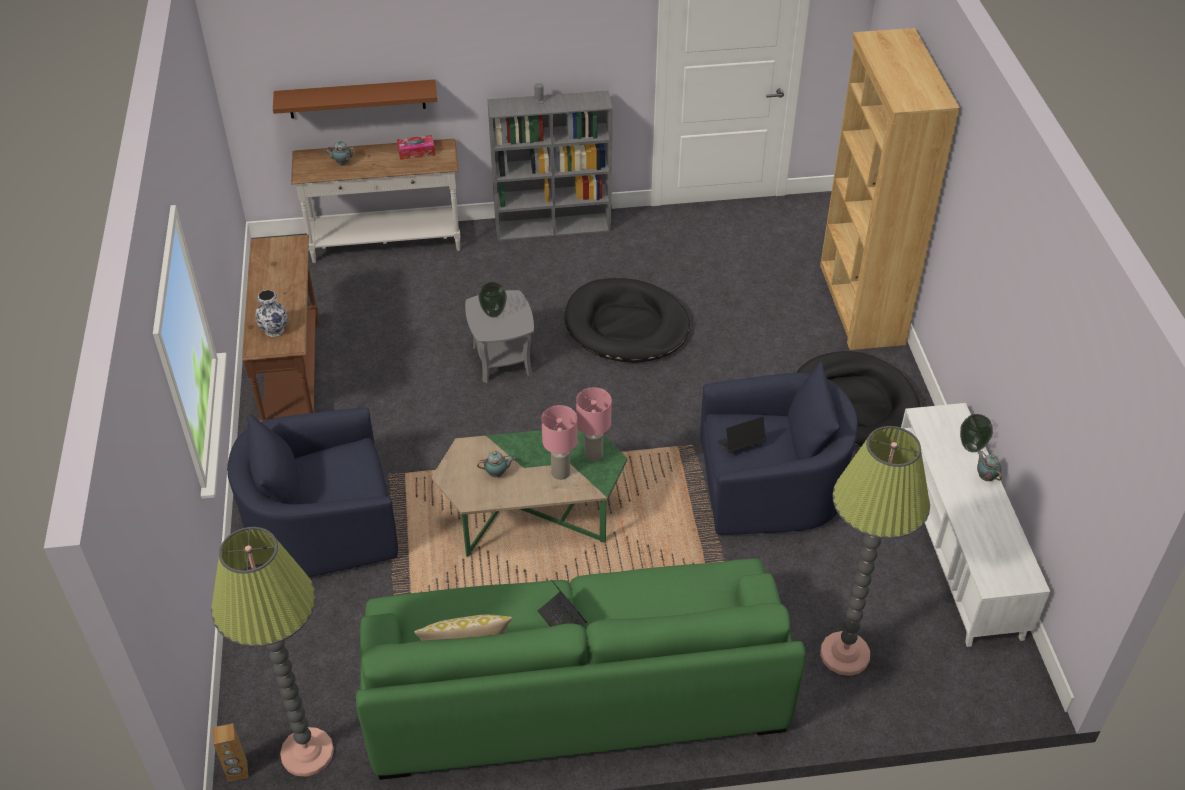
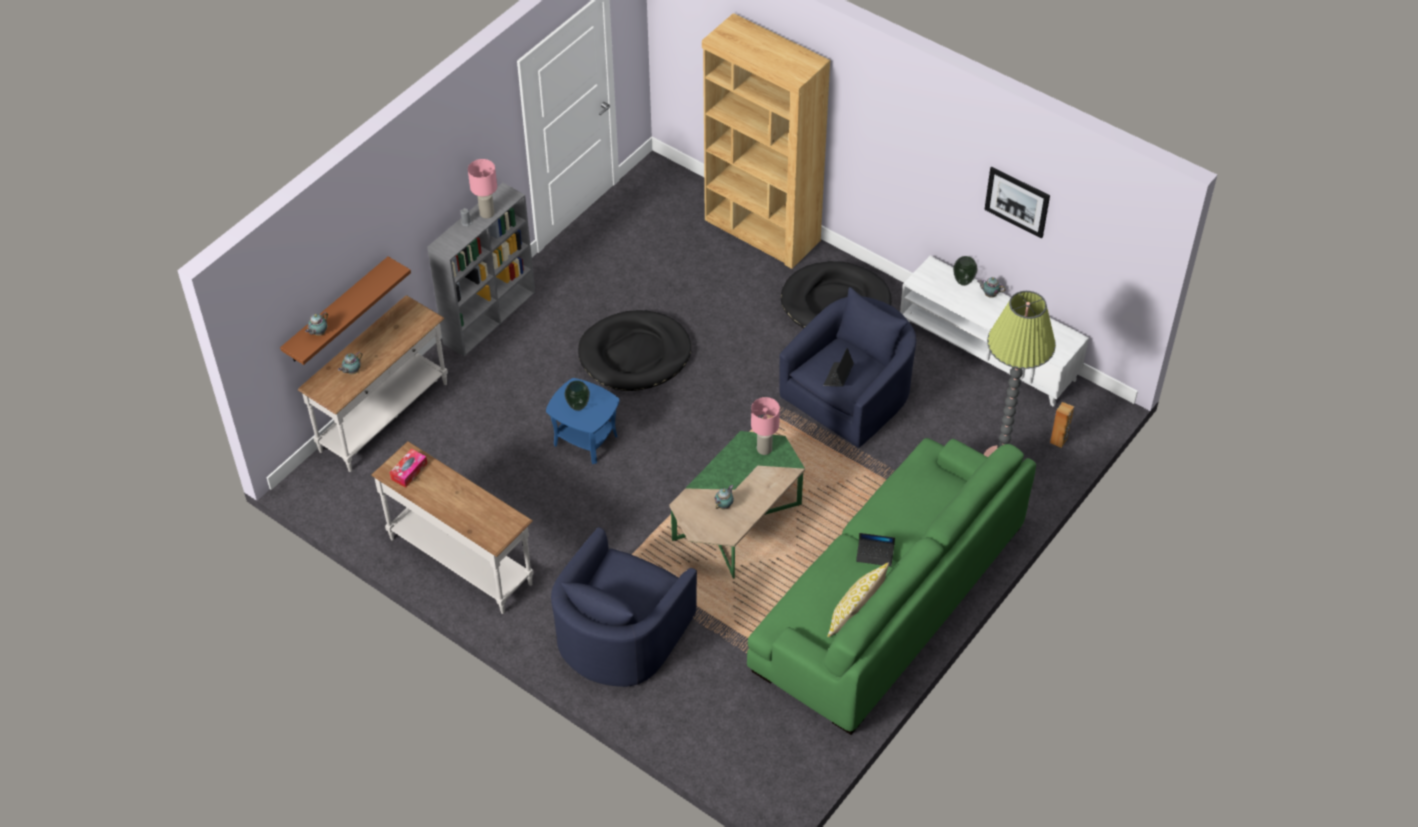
camera: 45 degrees left, 5 degrees up
floor lamp [211,527,334,777] -> none
brown speaker [213,723,249,782] -> brown speaker moved to [1050,402,1074,448]
brown console table [242,235,319,422] -> white console table [371,441,534,614]
vase [255,290,288,337] -> none
tissue box [397,135,435,160] -> tissue box moved to [390,449,428,487]
grey side table [465,290,534,383] -> blue side table [546,378,620,464]
pink table lamp [541,405,578,480] -> pink table lamp moved to [468,159,497,218]
none -> teapot [305,312,328,336]
none -> picture [984,167,1050,238]

